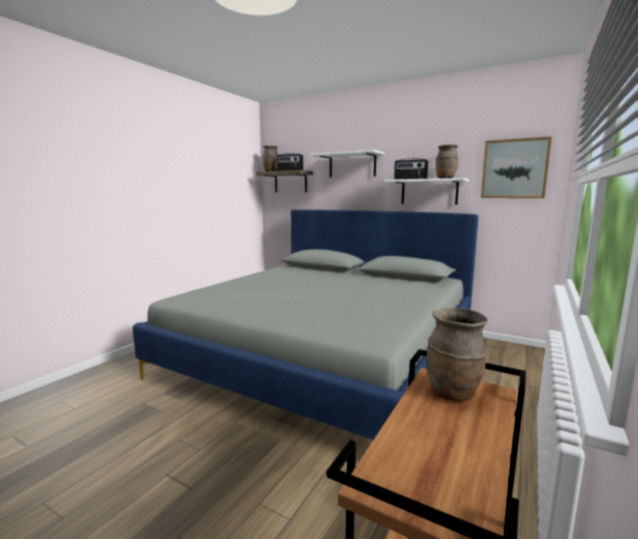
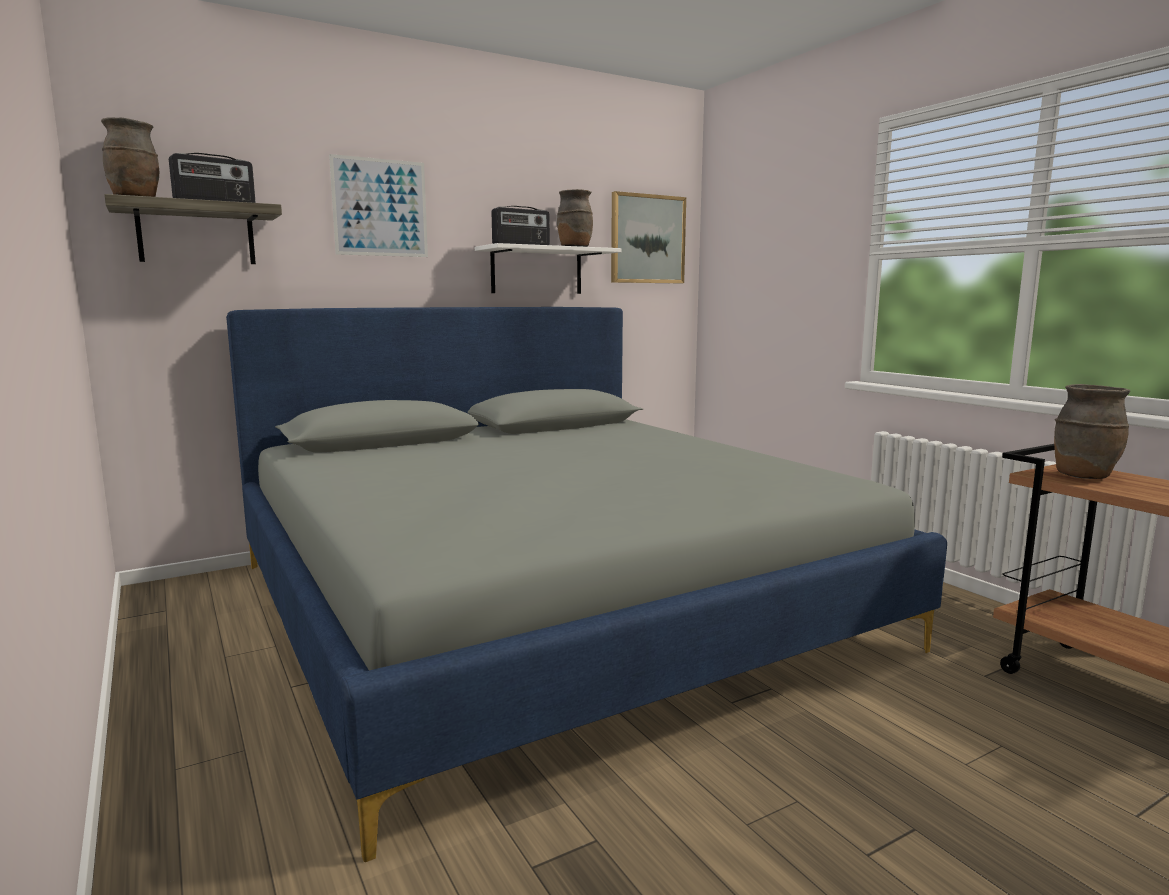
camera: 60 degrees left, 0 degrees up
white shelf [310,150,384,178] -> picture [329,154,428,257]

